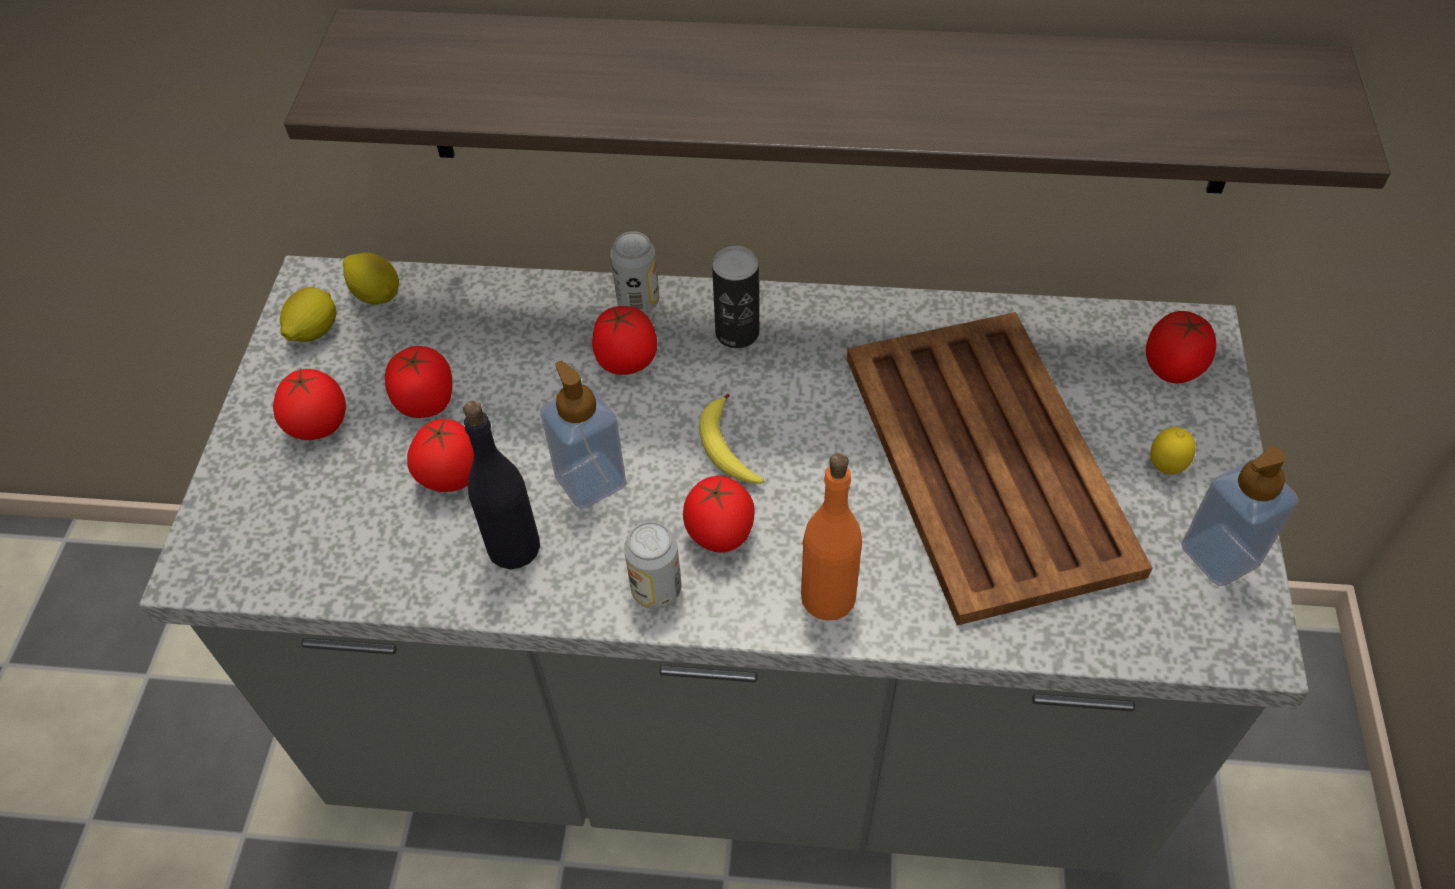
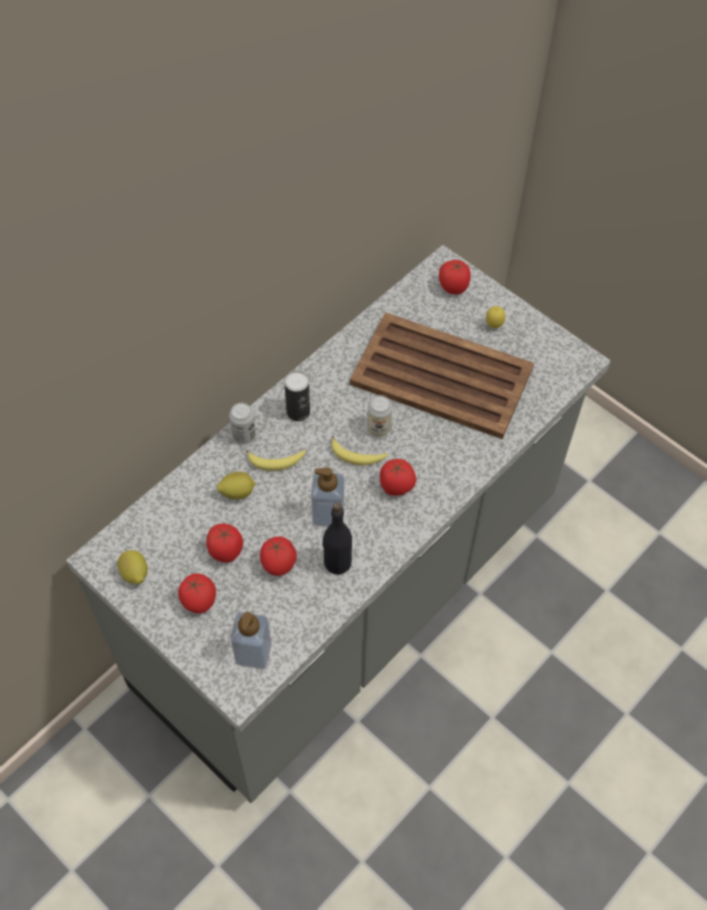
camera: 55 degrees left, 5 degrees up
shelf [284,9,1391,193] -> none
lemon [343,253,399,305] -> lemon moved to [217,472,256,500]
tomato [592,306,657,375] -> banana [246,450,306,471]
can [624,522,681,609] -> can moved to [367,395,392,437]
orange bottle [801,453,862,621] -> none
soap dispenser [1181,447,1299,586] -> soap dispenser moved to [230,612,271,669]

